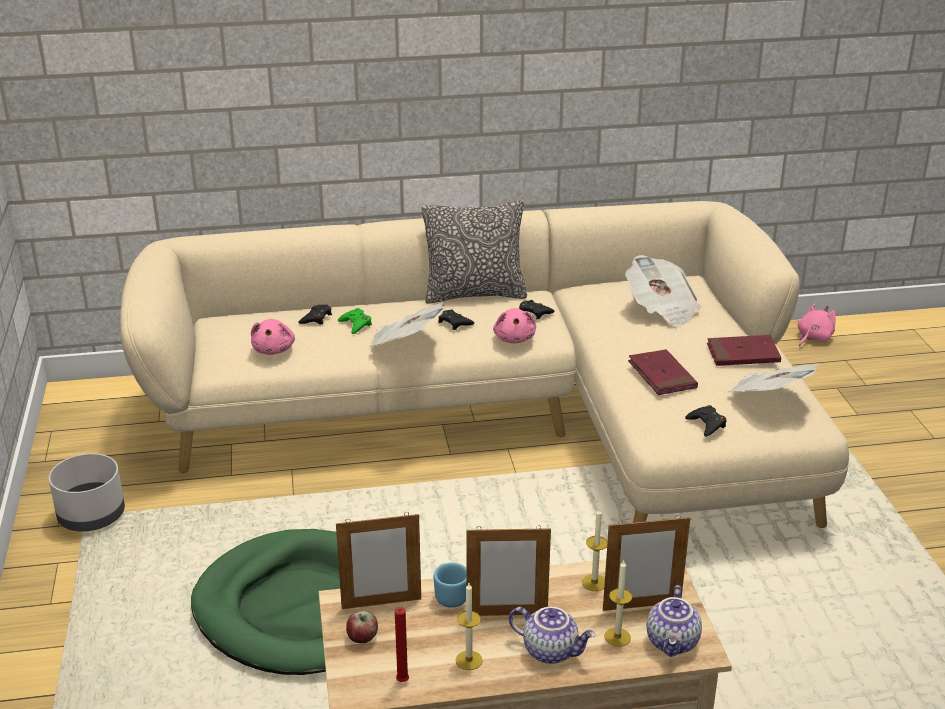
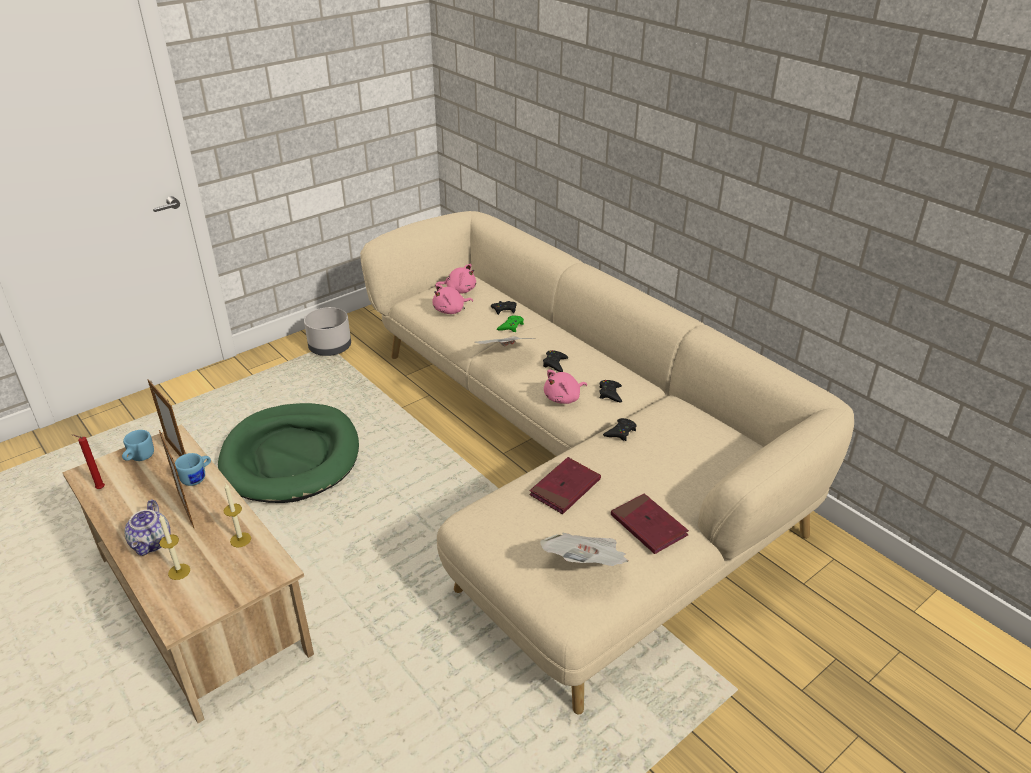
camera: 60 degrees right, 5 degrees up
apple [346,611,378,643] -> blue mug [122,430,154,461]
pillow [422,200,527,304] -> none
candle [455,583,483,670] -> none
picture frame [603,515,690,611] -> none
newspaper [625,255,701,328] -> none
teapot [647,585,702,657] -> none
black game controller [685,405,727,437] -> black game controller moved to [603,418,636,441]
pink plush toy [798,303,836,346] -> pink plush toy moved to [435,264,476,293]

